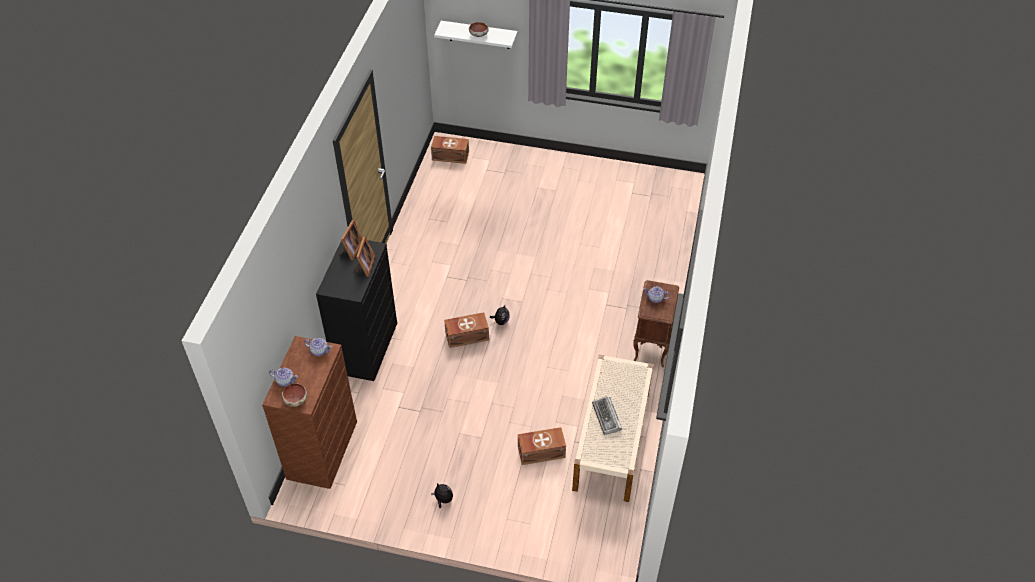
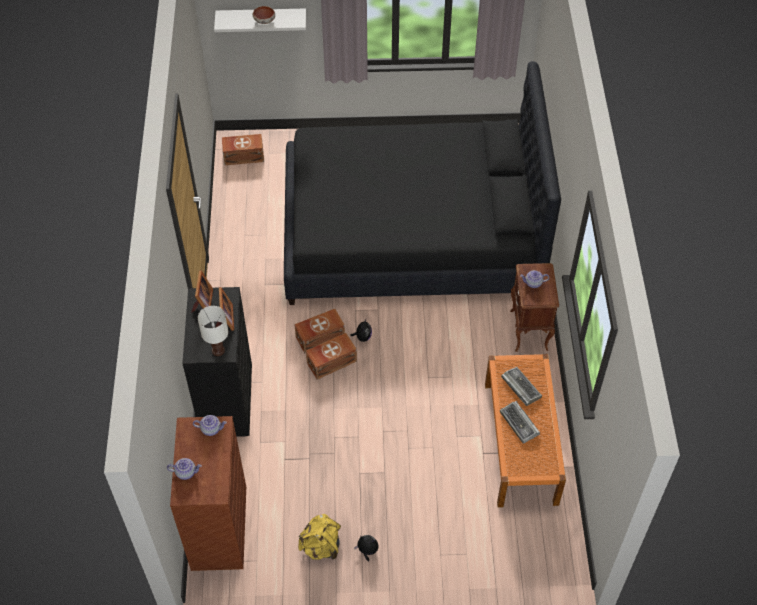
camera: 15 degrees left, 5 degrees up
bowl [282,383,307,407] -> none
brown storage box [518,427,566,465] -> brown storage box moved to [294,309,345,353]
beige bench [572,354,654,502] -> orange bench [485,354,566,508]
none -> white table lamp [198,306,228,356]
none -> black bed [284,61,561,305]
none -> yellow backpack [298,514,341,560]
none -> keyboard [501,367,542,406]

